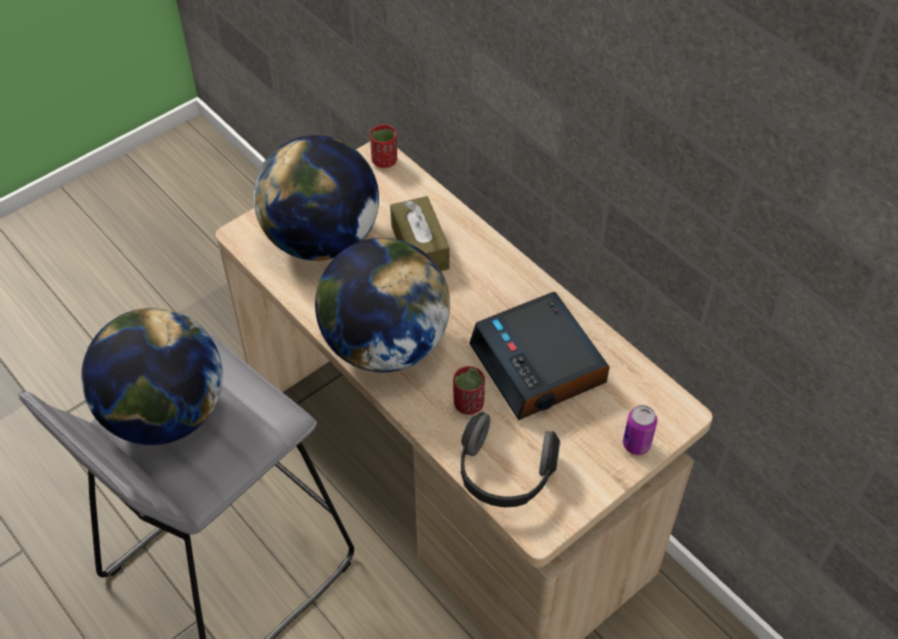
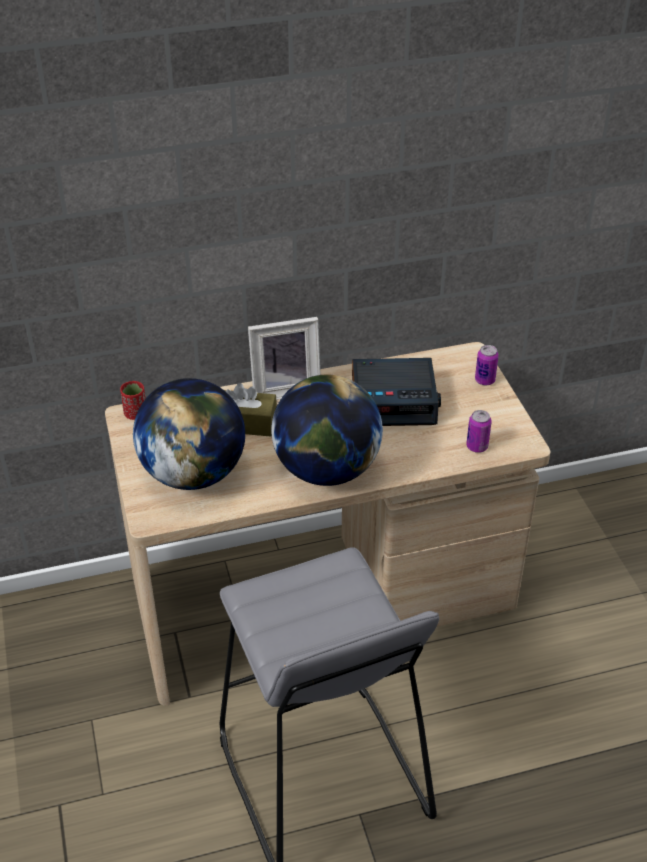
camera: 65 degrees left, 10 degrees down
globe [81,308,223,445] -> none
red cup [453,366,485,415] -> none
headphones [461,412,561,507] -> can [466,410,492,453]
none -> picture frame [248,317,321,400]

